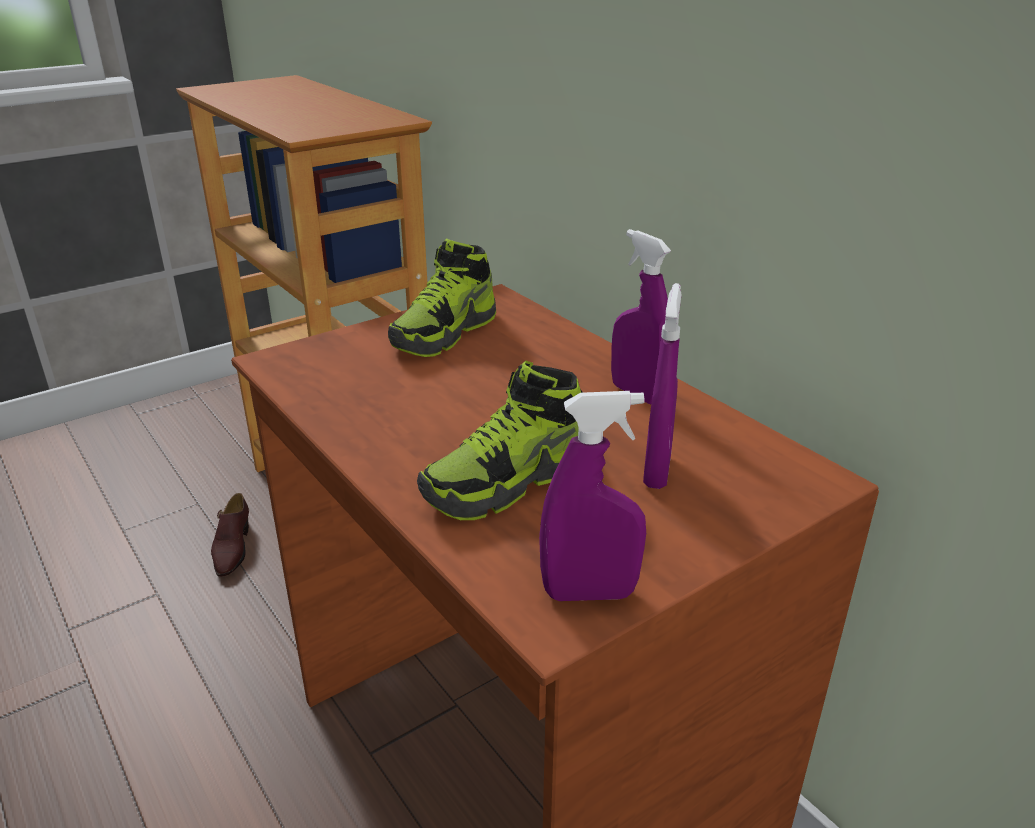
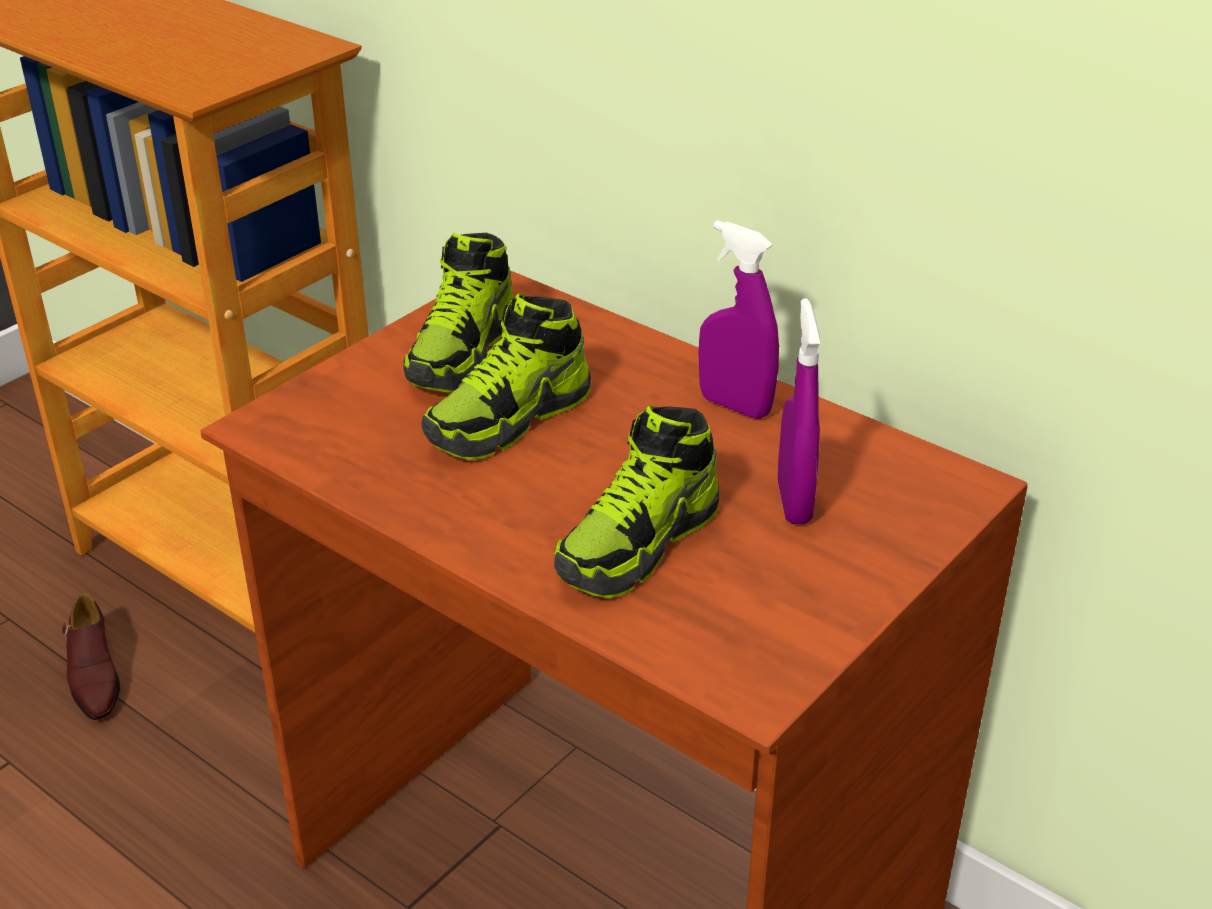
camera: 15 degrees left, 5 degrees up
purple spray bottle [539,391,646,601] -> none
none -> shoe [421,293,591,460]

